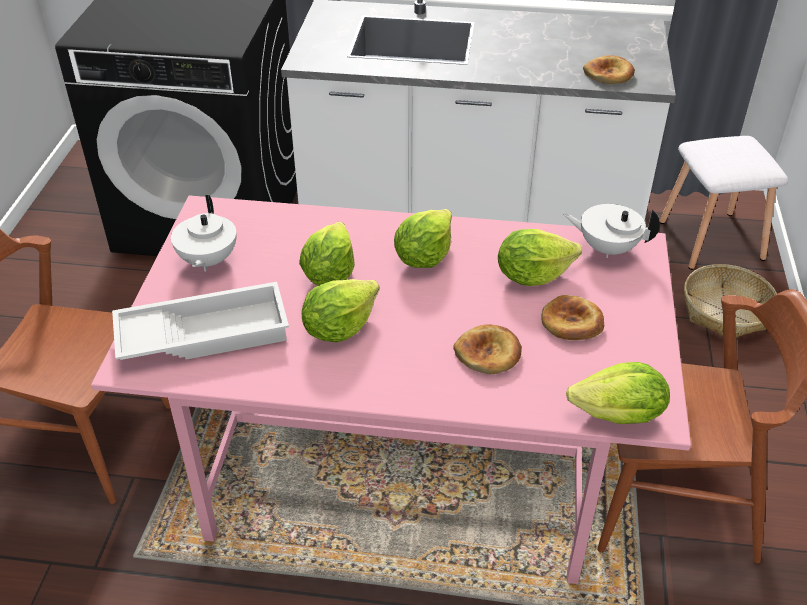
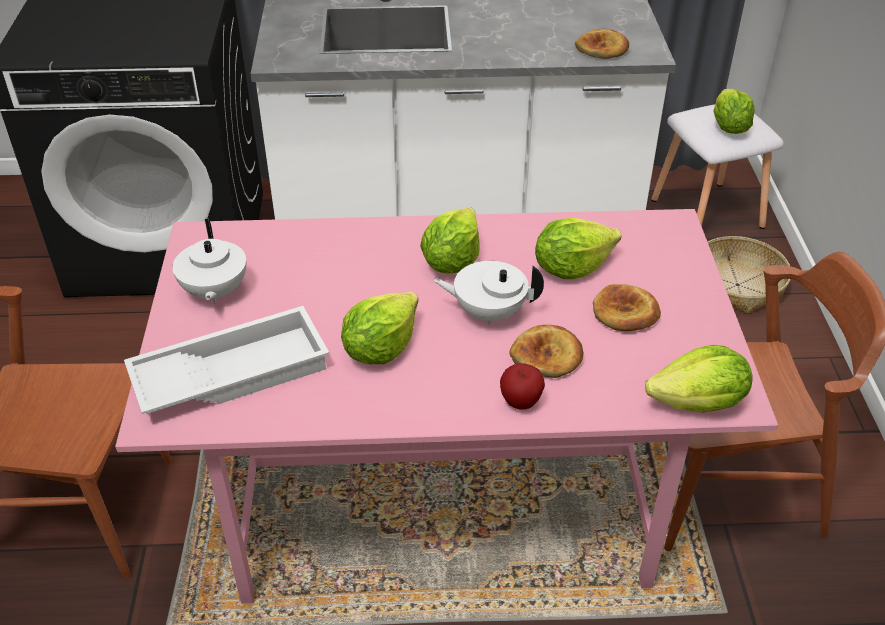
camera: 10 degrees left, 0 degrees up
lettuce [299,222,355,286] -> lettuce moved to [713,89,755,134]
white teapot [563,204,660,258] -> white teapot moved to [433,261,544,325]
none -> apple [500,363,545,409]

